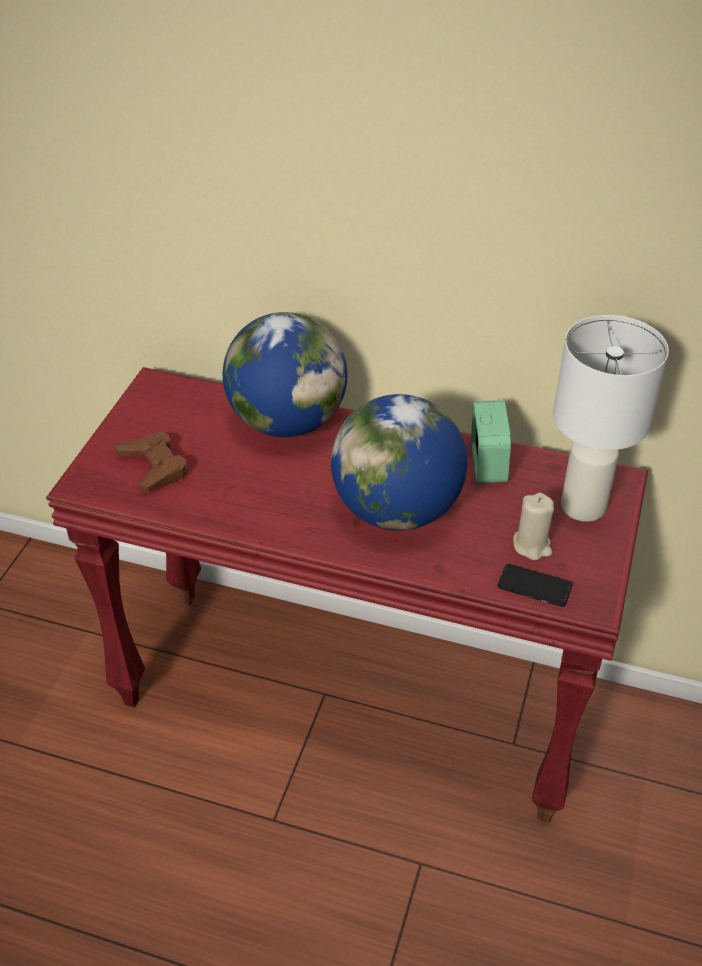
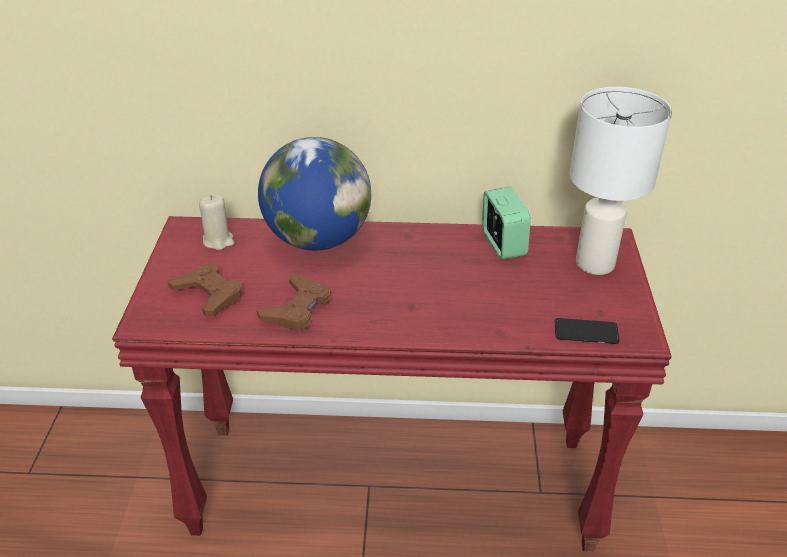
camera: 15 degrees left, 5 degrees down
globe [331,394,467,531] -> none
beige candle [513,493,554,560] -> beige candle moved to [199,194,234,250]
none -> brown game controller [257,273,331,331]

